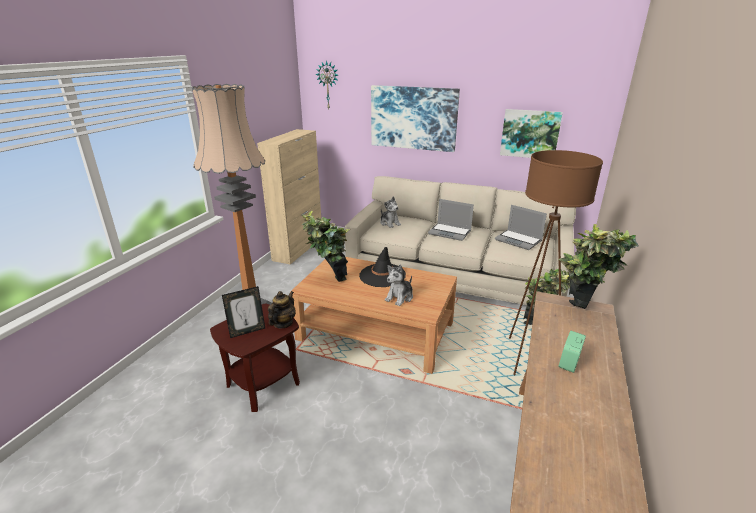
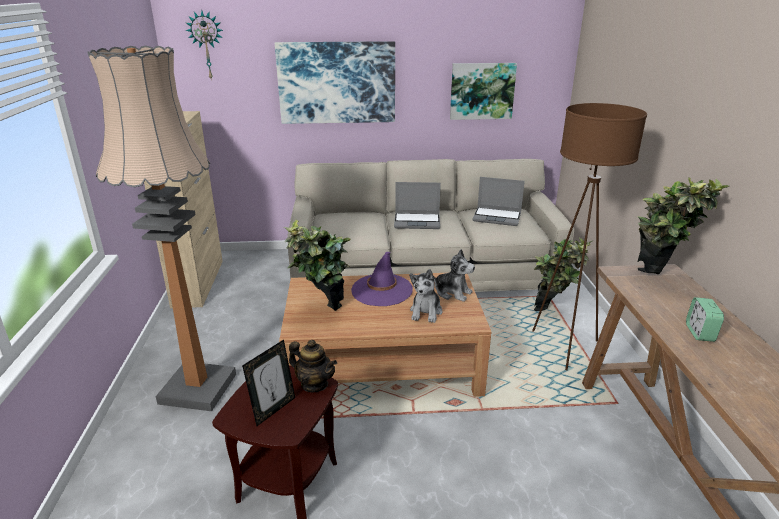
camera: 25 degrees left, 0 degrees up
teapot [268,291,296,328] -> teapot turned 120 degrees clockwise [289,340,337,392]
black hat [359,247,406,287] -> purple hat [351,252,413,306]
plush toy [380,196,401,228] -> plush toy moved to [433,249,475,302]

